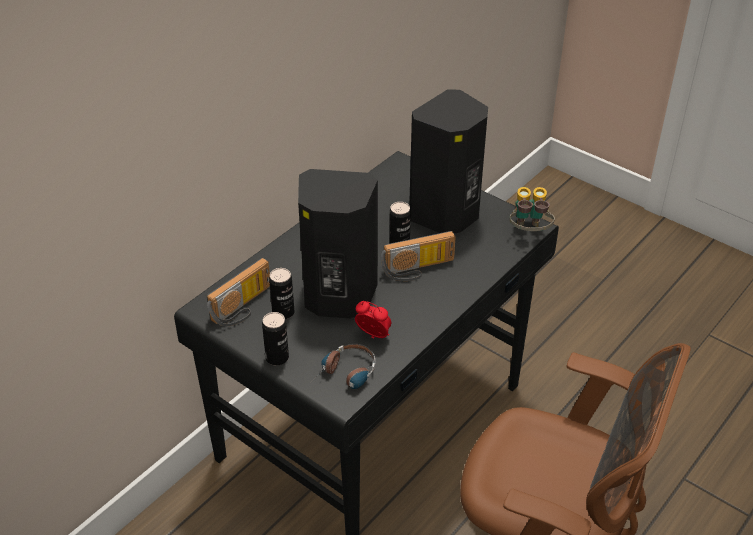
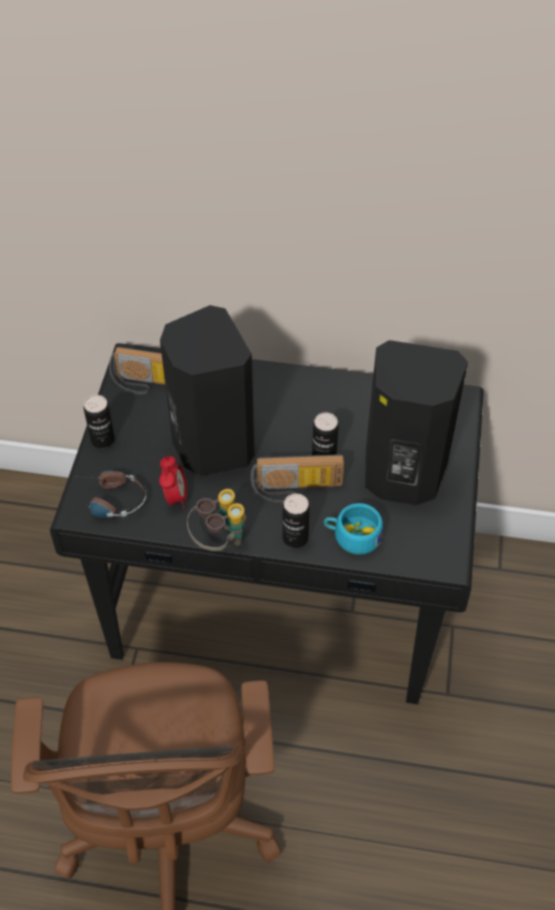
camera: 60 degrees right, 10 degrees up
can [269,268,294,319] -> can moved to [282,493,310,548]
radio [381,231,456,281] -> radio turned 45 degrees counterclockwise [251,454,344,503]
binoculars [509,187,555,231] -> binoculars moved to [187,489,246,551]
none -> turquoise cup [324,503,383,555]

